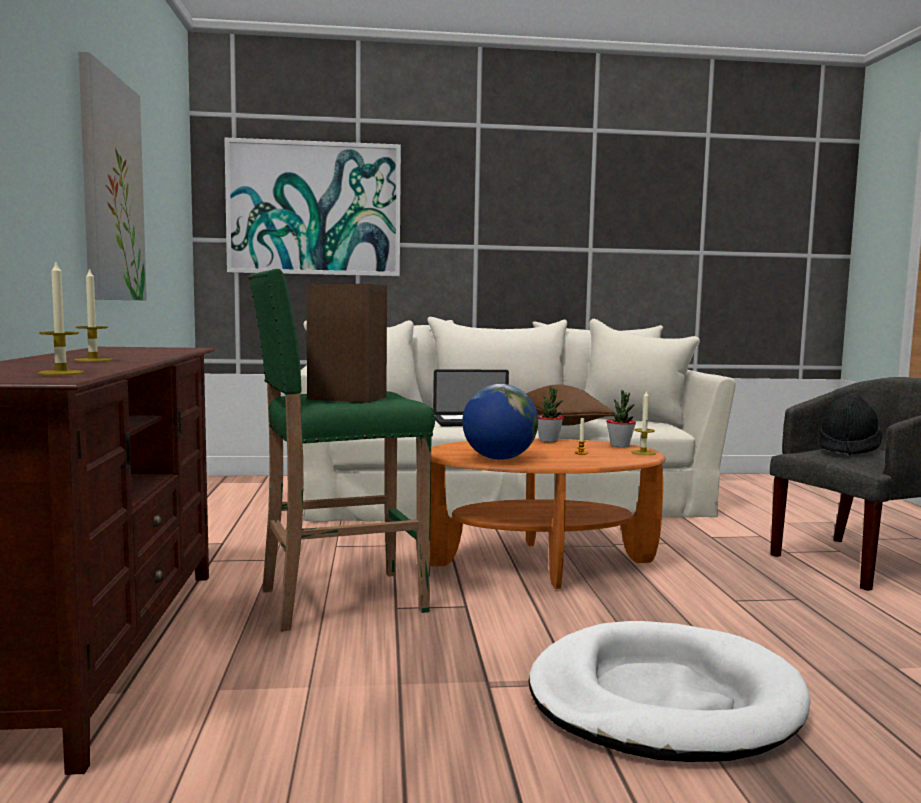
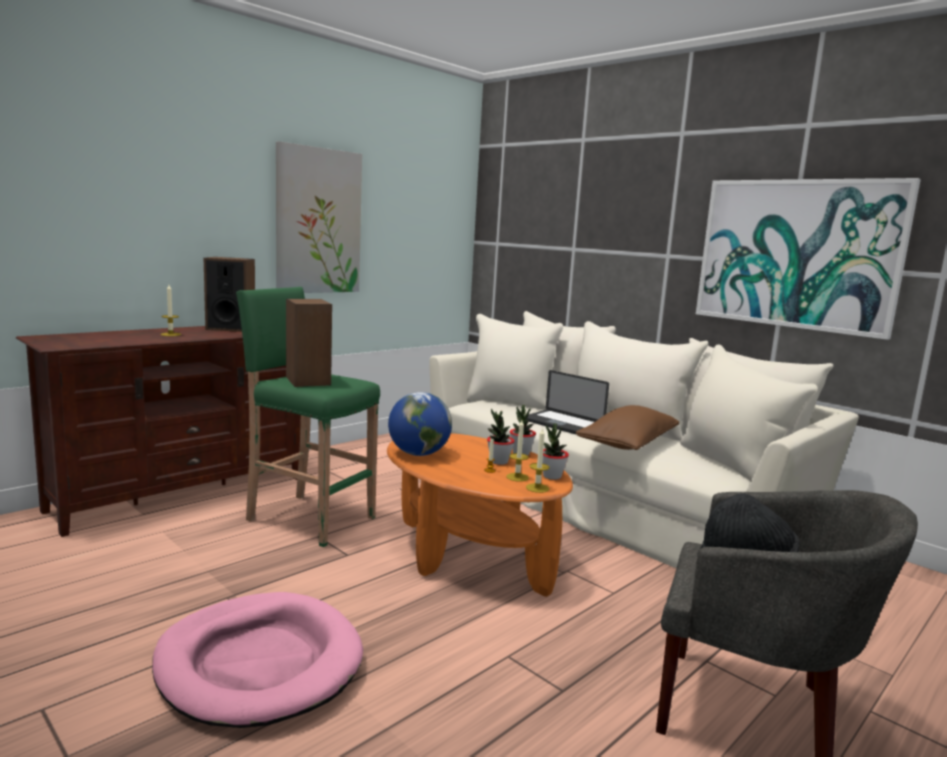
camera: 50 degrees right, 5 degrees up
candle [38,262,84,375] -> candle moved to [506,420,529,482]
picture [224,138,401,276] -> picture moved to [696,178,921,340]
white dog bed [529,621,811,762] -> pink dog bed [152,592,363,728]
none -> speaker [204,257,255,332]
none -> potted plant [487,409,514,465]

